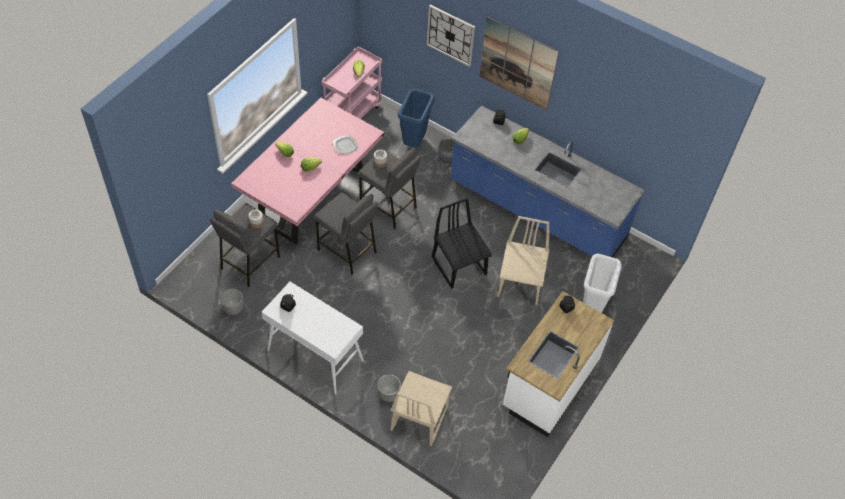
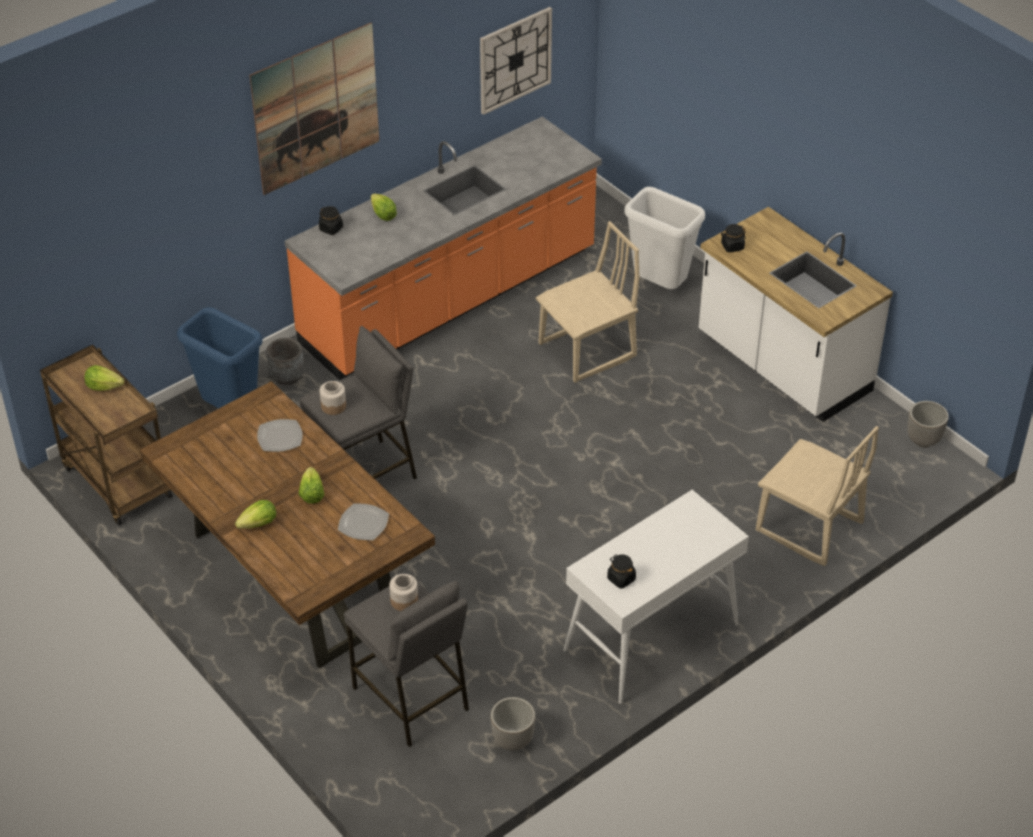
camera: 70 degrees left, 10 degrees down
pink dining table [231,98,384,245] -> brown dining table [140,381,435,668]
grey stool [314,192,378,275] -> none
pink cart [321,47,382,119] -> brown cart [40,344,173,525]
planter [377,374,401,402] -> planter moved to [908,401,949,448]
wall clock [427,4,475,67] -> wall clock moved to [480,7,552,115]
black chair [432,198,492,289] -> none
blue counter [450,105,645,257] -> orange counter [285,116,602,380]
beige chair [497,216,550,305] -> beige chair turned 120 degrees clockwise [536,221,640,383]
none -> plate [338,503,389,540]

